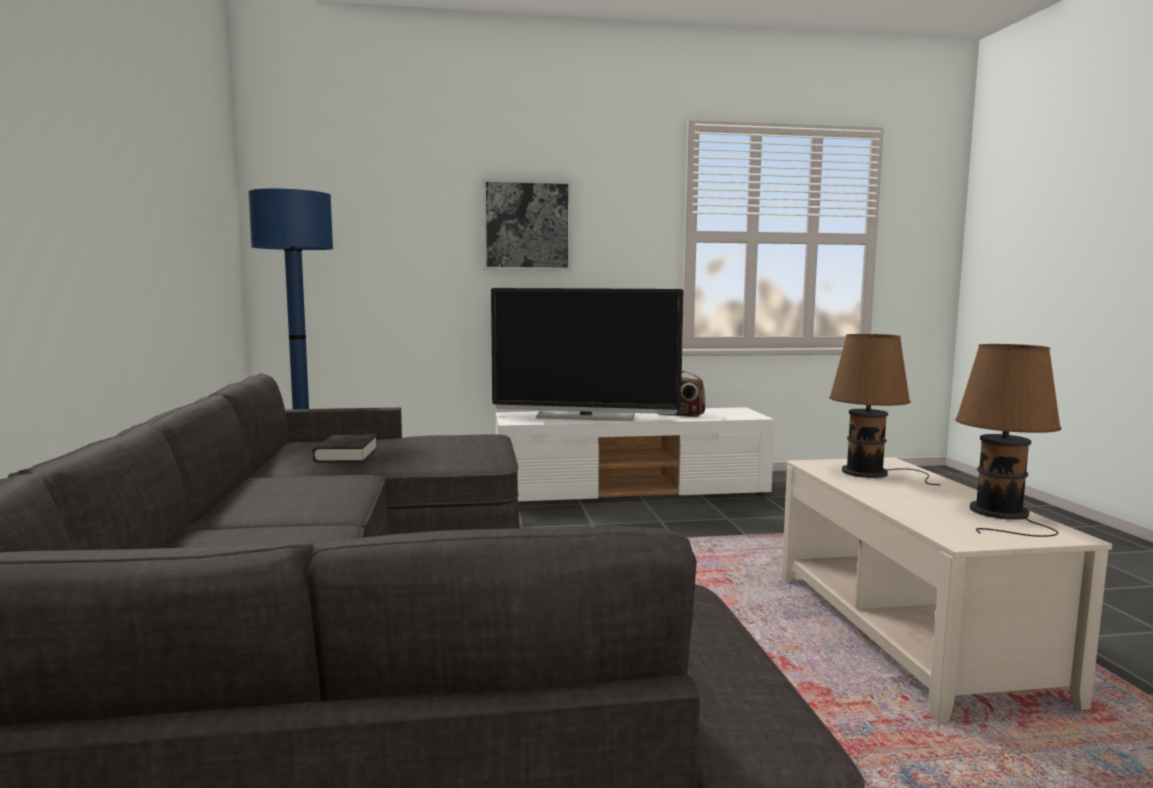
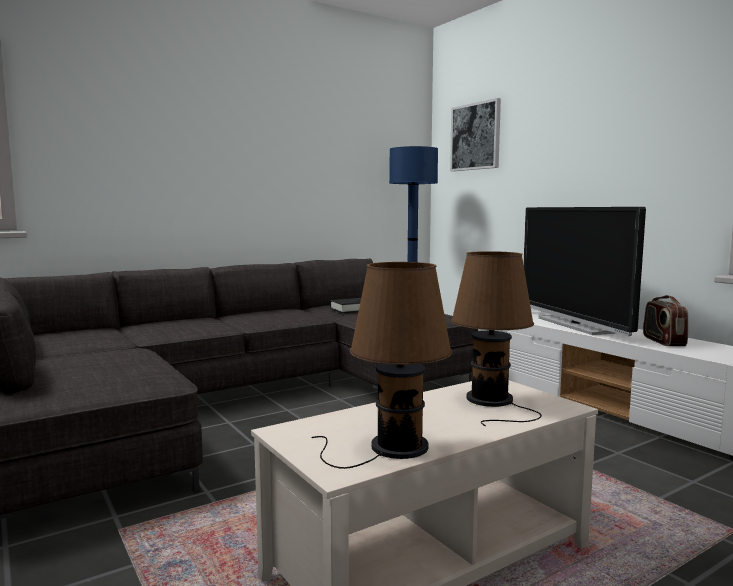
camera: 65 degrees right, 0 degrees up
picture [482,178,572,271] -> picture moved to [450,98,501,171]

